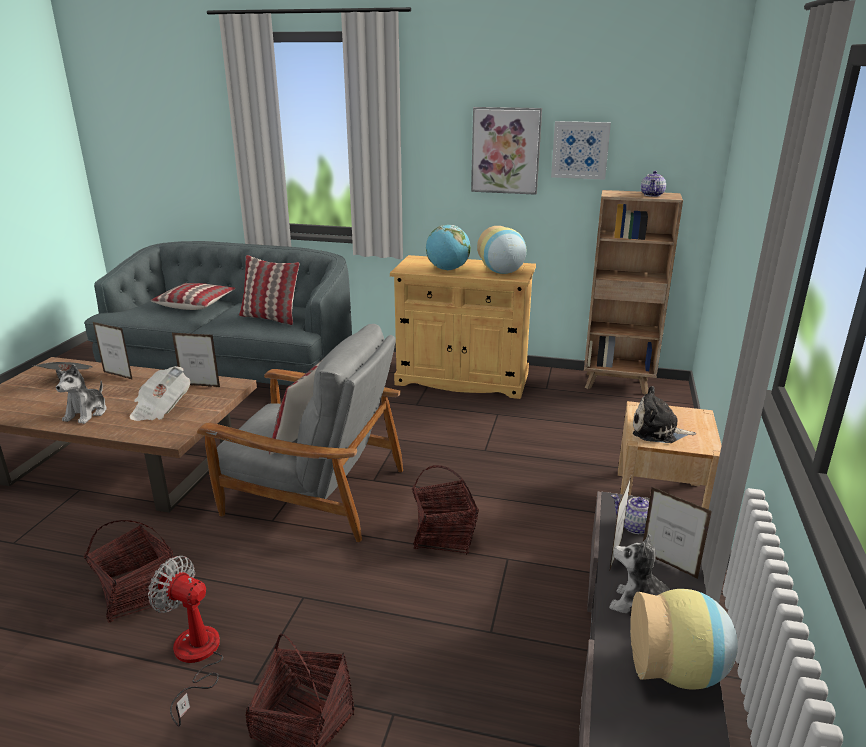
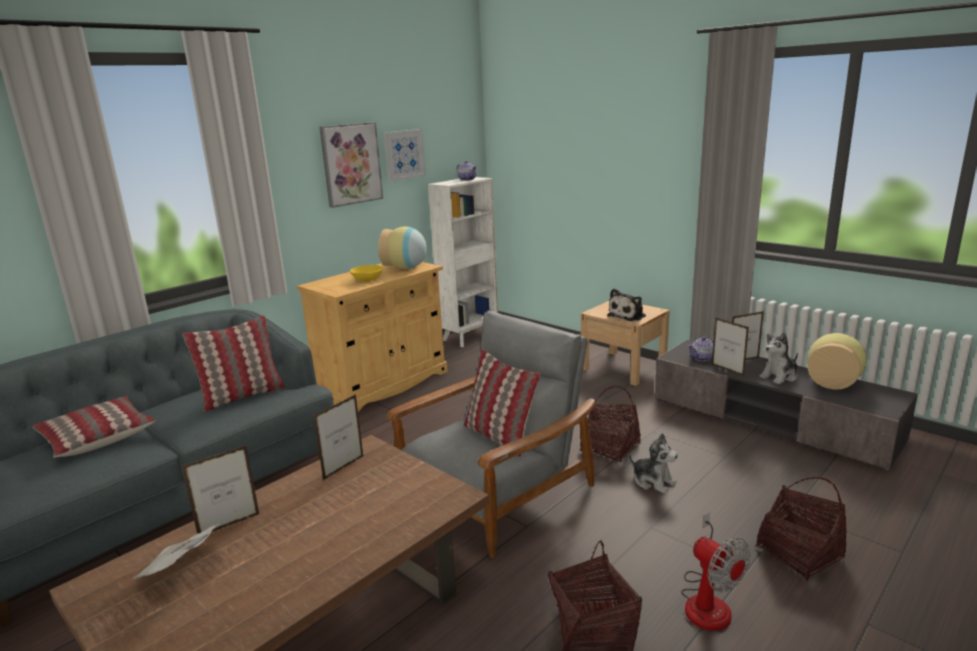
camera: 60 degrees left, 5 degrees down
plush toy [56,364,107,424] -> plush toy moved to [628,433,678,494]
newspaper [129,366,190,421] -> none
fan [148,556,223,727] -> fan turned 90 degrees counterclockwise [681,512,751,631]
globe [426,225,471,270] -> yellow bowl [350,265,383,282]
brown bookcase [584,190,683,395] -> white bookcase [428,177,498,347]

